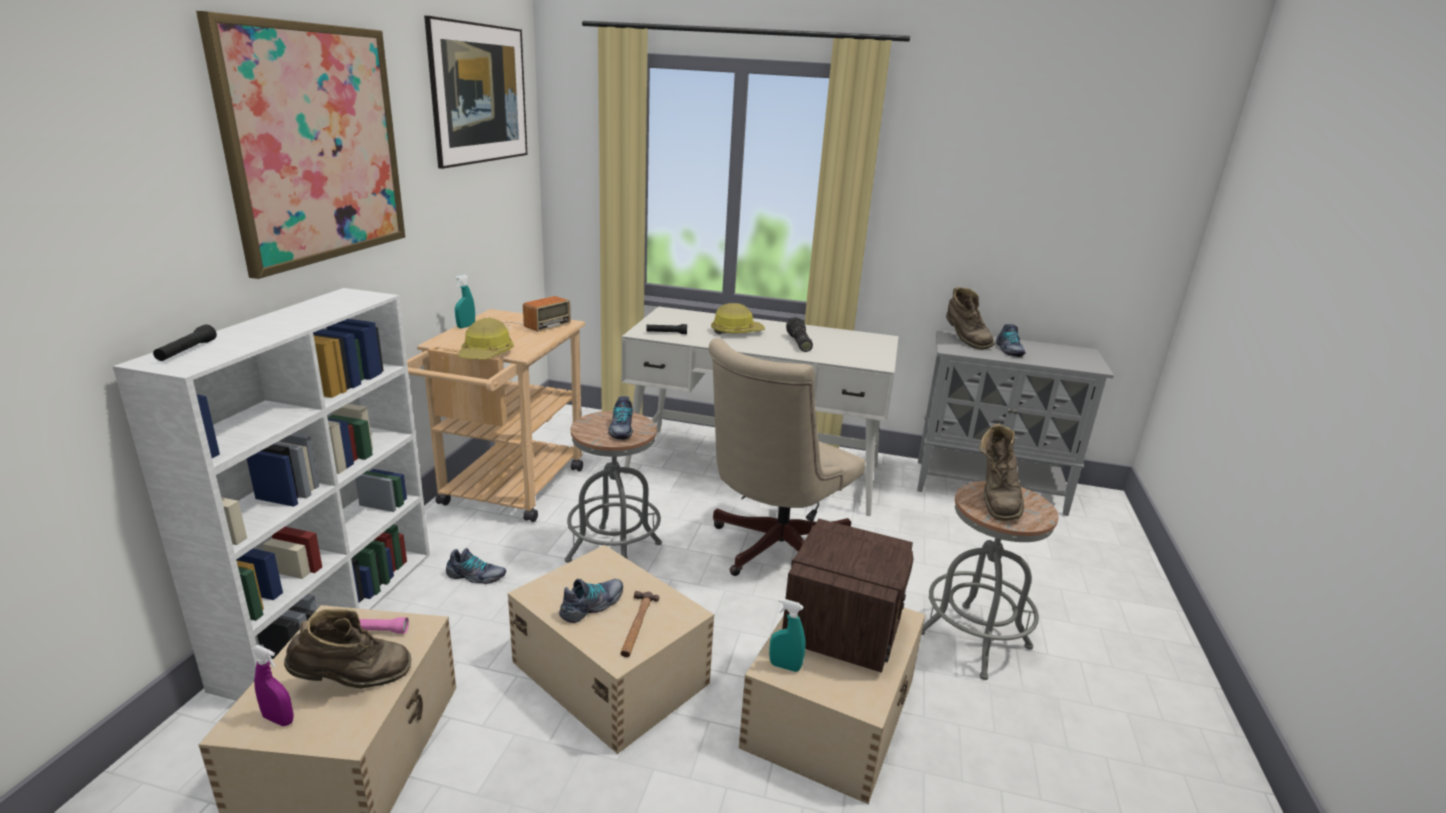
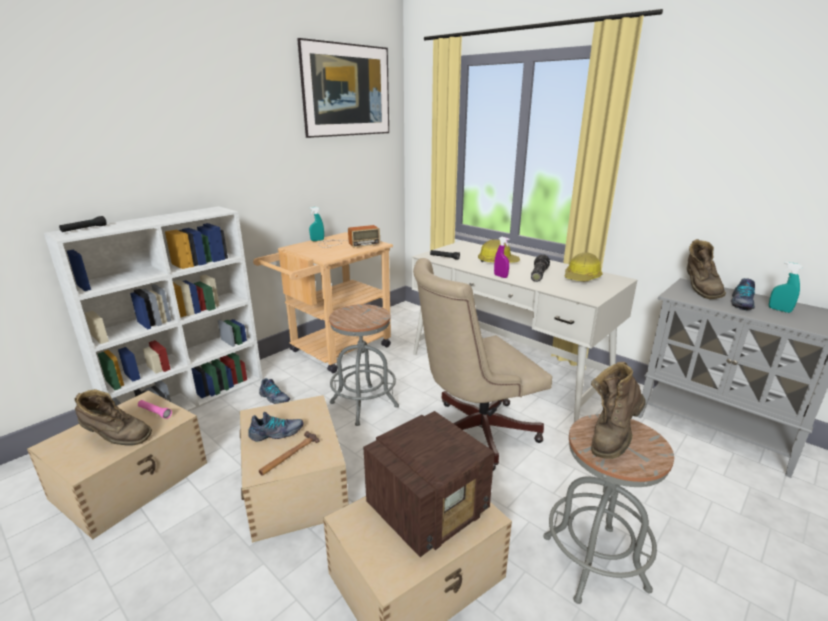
camera: 30 degrees right, 0 degrees up
picture [196,11,405,279] -> none
purple spray bottle [251,645,293,726] -> purple spray bottle moved to [494,237,510,278]
hard hat [458,318,514,360] -> hard hat moved to [564,252,603,281]
shoe [608,396,633,440] -> none
turquoise spray bottle [769,598,806,672] -> turquoise spray bottle moved to [769,262,803,313]

